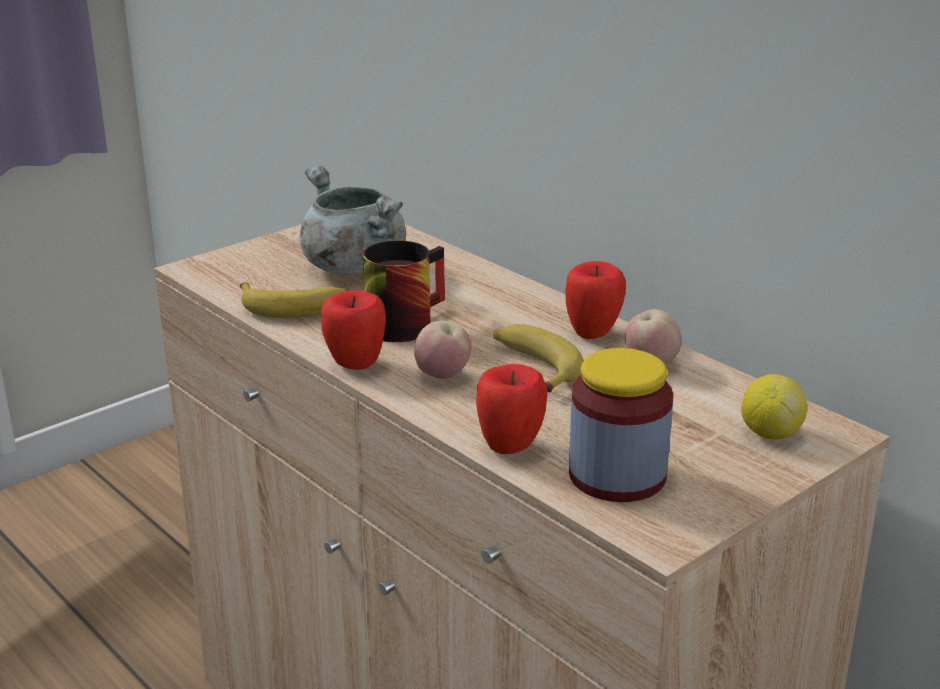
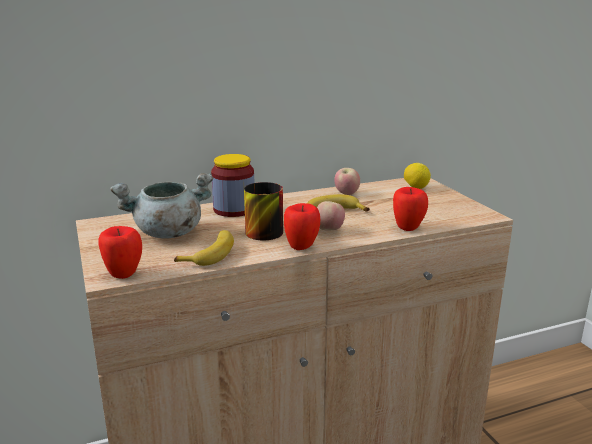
camera: 70 degrees left, 5 degrees down
apple [565,261,626,339] -> apple moved to [98,226,142,279]
jar [569,348,673,502] -> jar moved to [211,154,254,217]

